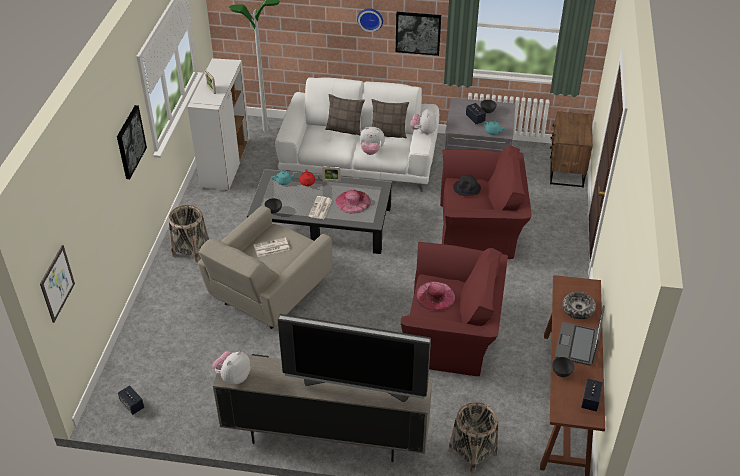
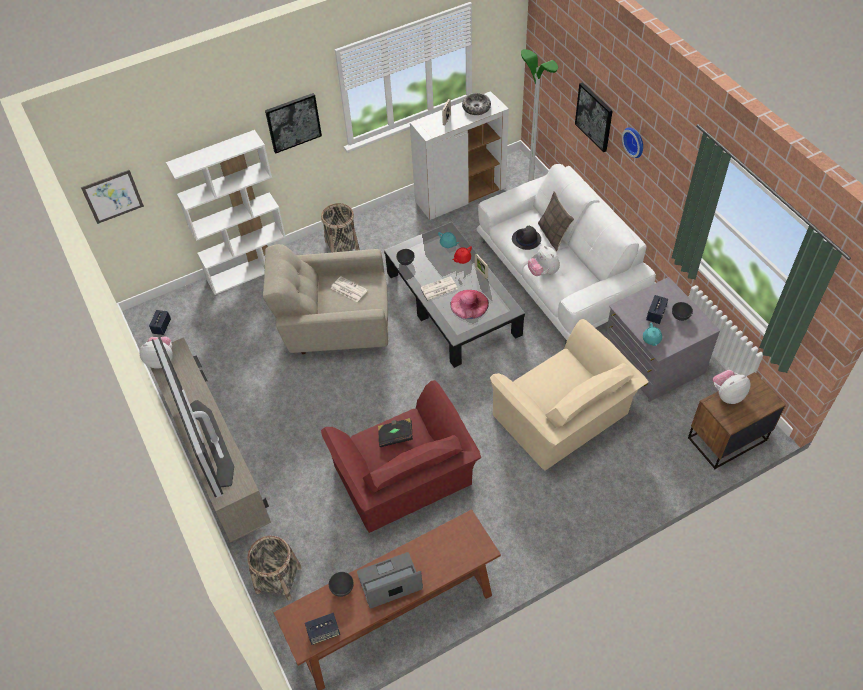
camera: 55 degrees right, 10 degrees up
pillow [371,99,409,138] -> none
picture [396,12,441,56] -> picture moved to [575,82,613,152]
plush toy [410,107,437,135] -> plush toy moved to [712,370,750,404]
pink hat [416,282,455,311] -> black book [378,418,413,447]
red armchair [440,146,532,259] -> beige armchair [490,319,649,471]
black hat [453,175,481,196] -> black hat moved to [512,226,541,250]
bowl [562,292,596,319] -> bowl moved to [462,93,491,115]
none -> white bookcase [166,130,286,295]

